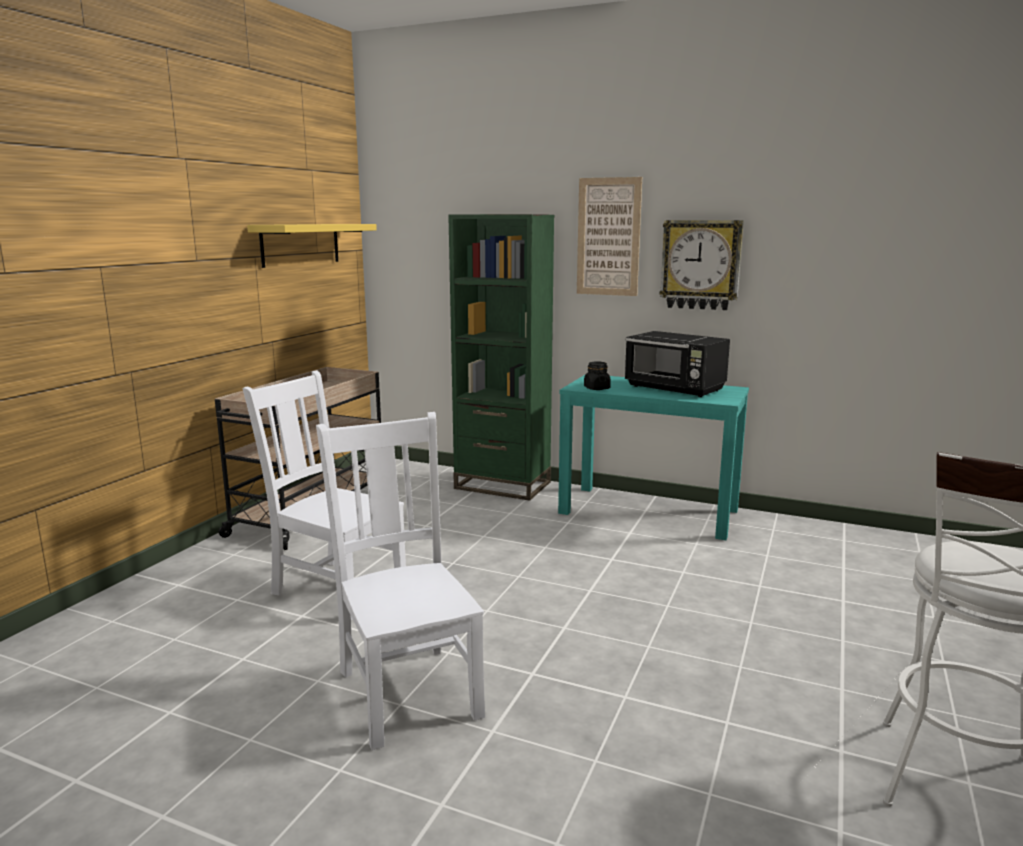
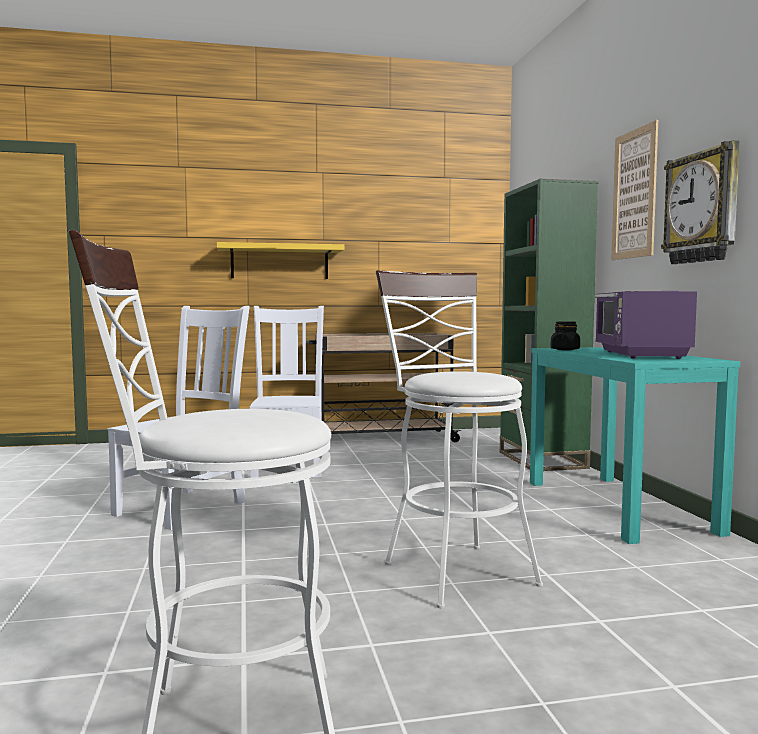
camera: 55 degrees right, 10 degrees down
yellow shelf [247,224,377,268] -> yellow shelf moved to [217,242,344,279]
black microwave [625,331,730,397] -> purple microwave [595,291,697,359]
none -> white stool [376,270,543,608]

